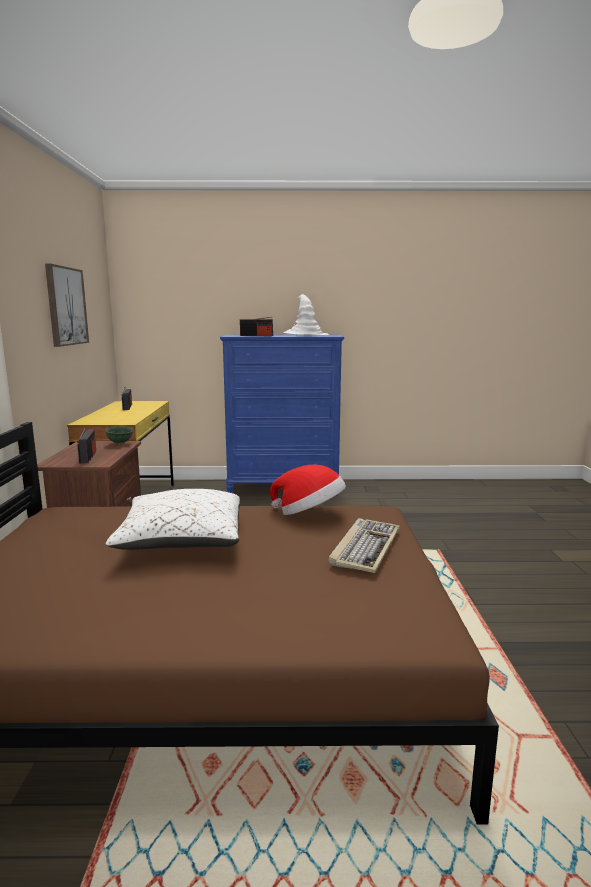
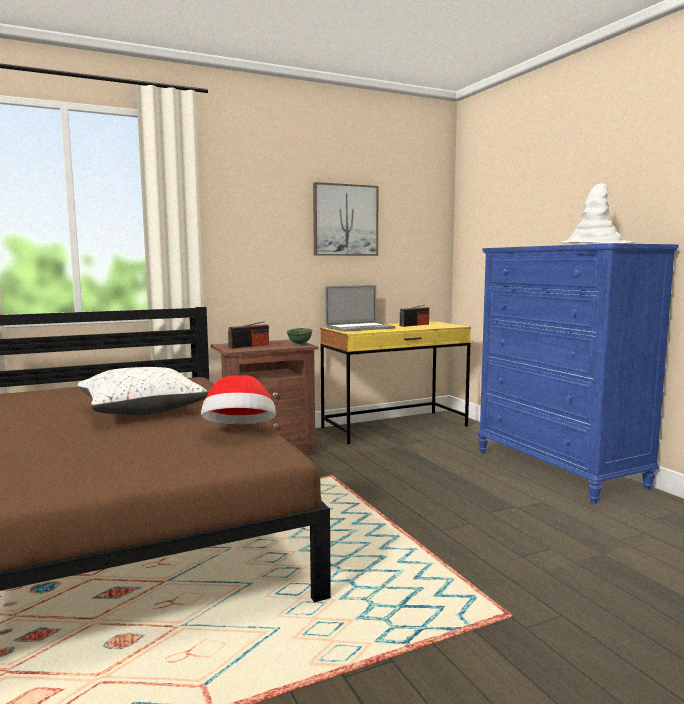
camera: 65 degrees right, 5 degrees down
radio [240,317,273,336] -> none
keyboard [328,518,400,573] -> none
none -> laptop [325,285,396,332]

